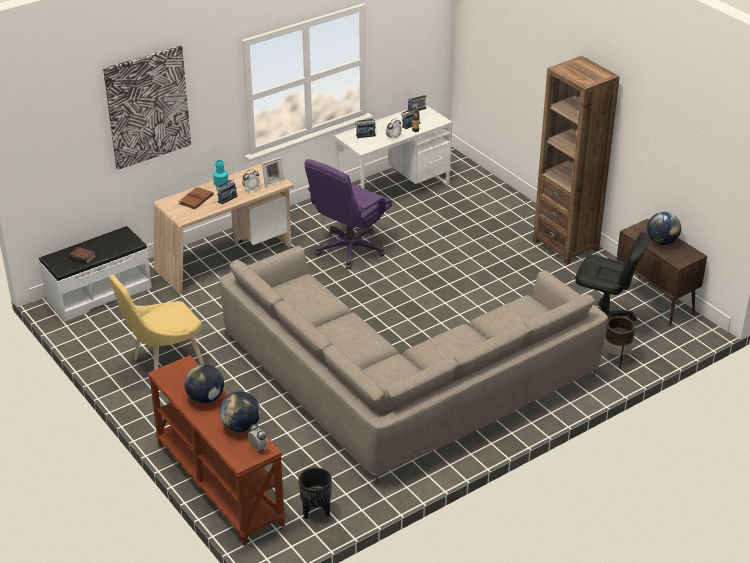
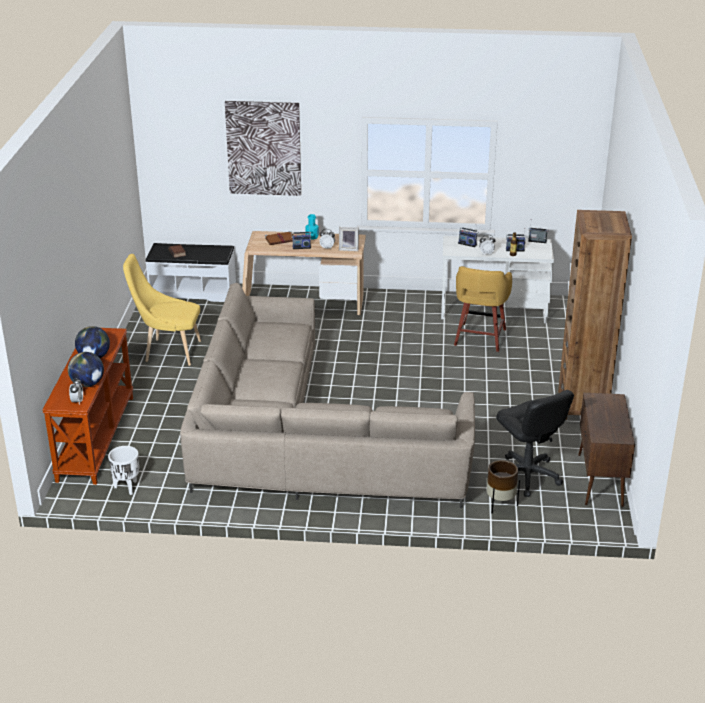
camera: 40 degrees right, 5 degrees down
black planter [299,467,332,519] -> white planter [108,446,139,495]
purple office chair [305,159,392,269] -> none
globe [647,212,681,245] -> none
none -> yellow stool [454,266,512,352]

